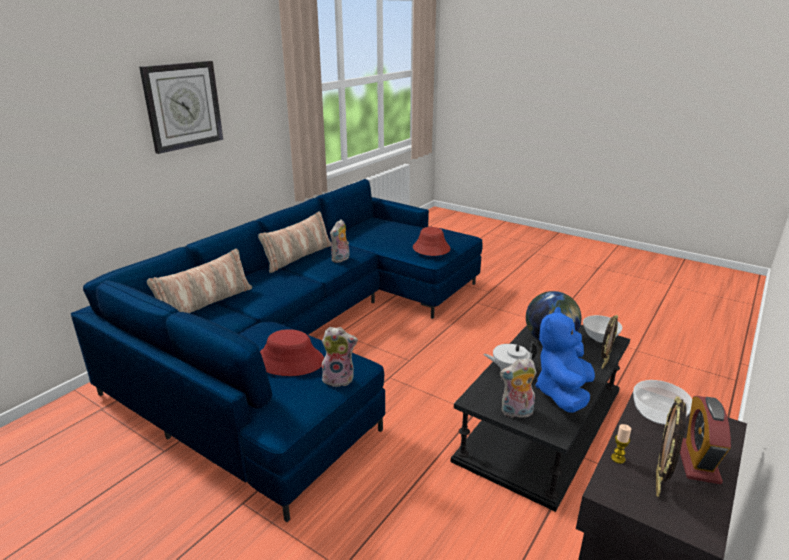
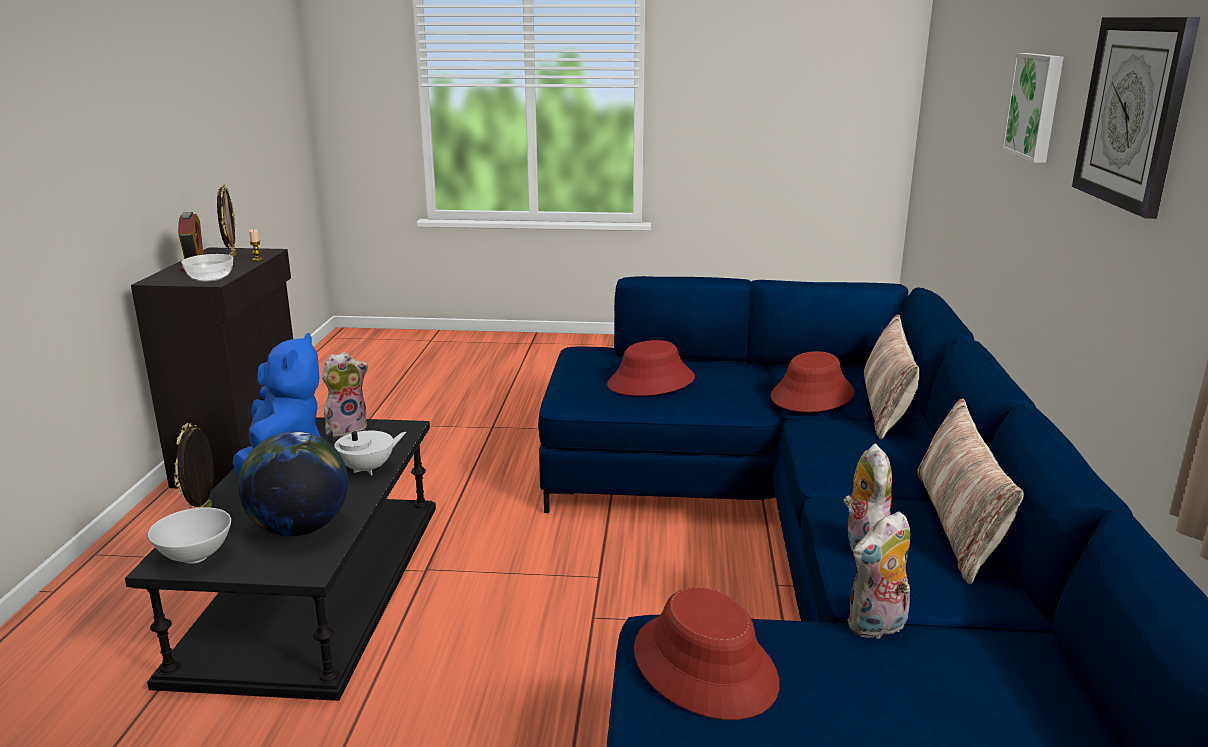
camera: 150 degrees right, 5 degrees down
plush toy [322,327,358,387] -> plush toy moved to [848,511,911,639]
none -> red hat [771,351,855,412]
none -> picture [1001,53,1064,163]

